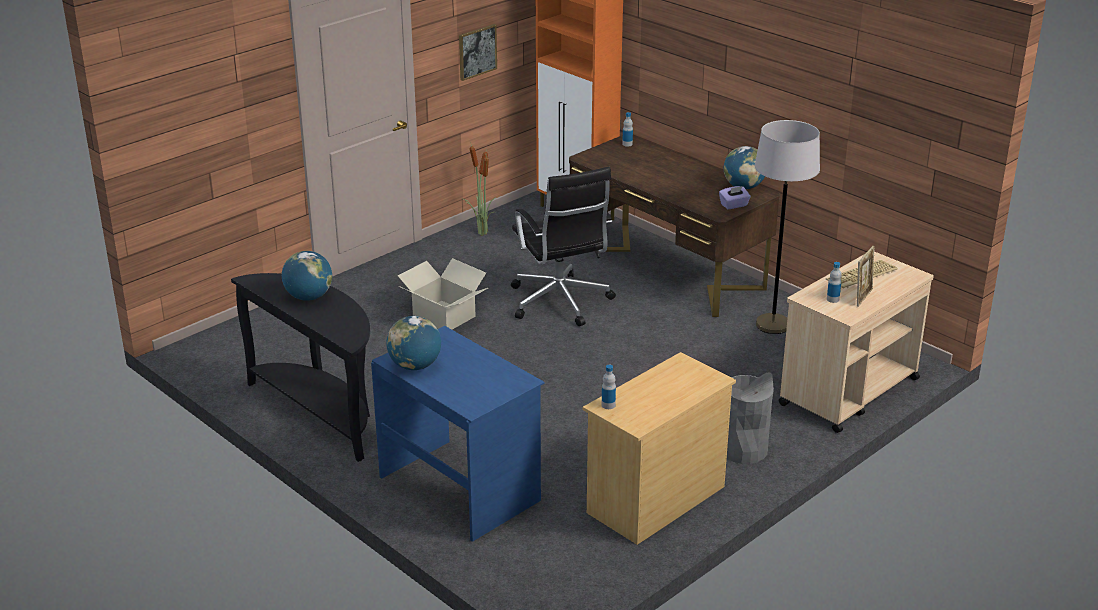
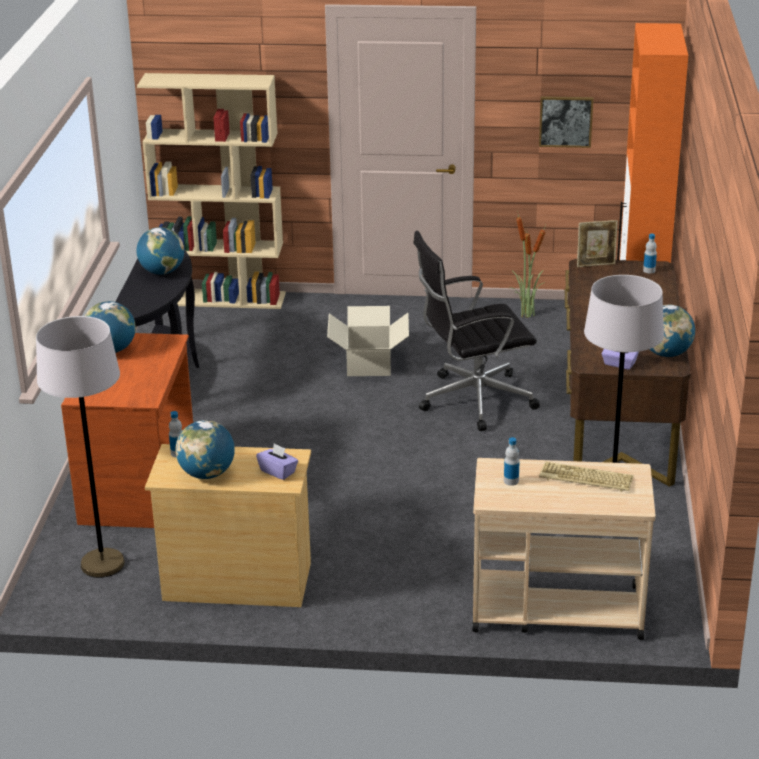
camera: 50 degrees right, 0 degrees up
blue desk [371,326,544,542] -> brown desk [61,333,193,528]
black office chair [511,167,616,326] -> black office chair turned 45 degrees clockwise [413,231,540,431]
grey trash can [727,373,774,464] -> none
picture frame [857,246,875,307] -> picture frame moved to [577,220,618,267]
none -> grey floor lamp [36,316,125,578]
none -> beige bookcase [137,73,286,309]
none -> globe [175,420,235,479]
none -> purple tissue box [256,443,298,480]

